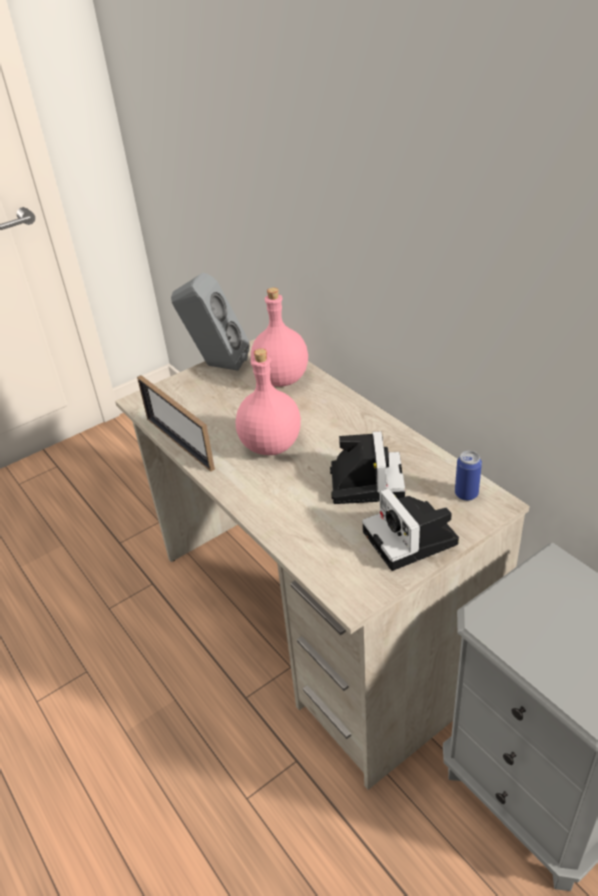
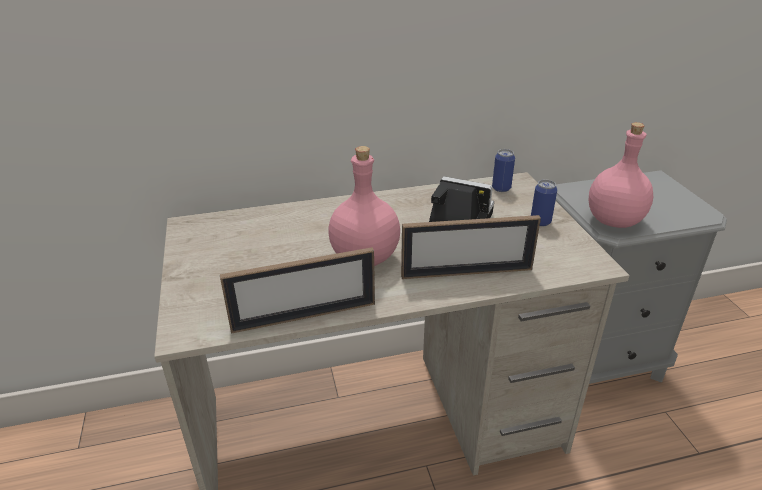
camera: 70 degrees left, 5 degrees down
grey speaker [171,273,250,371] -> none
pink bottle [251,288,308,386] -> pink bottle moved to [589,122,653,228]
camera [362,488,459,571] -> can [531,179,557,227]
none -> picture frame [401,215,541,279]

